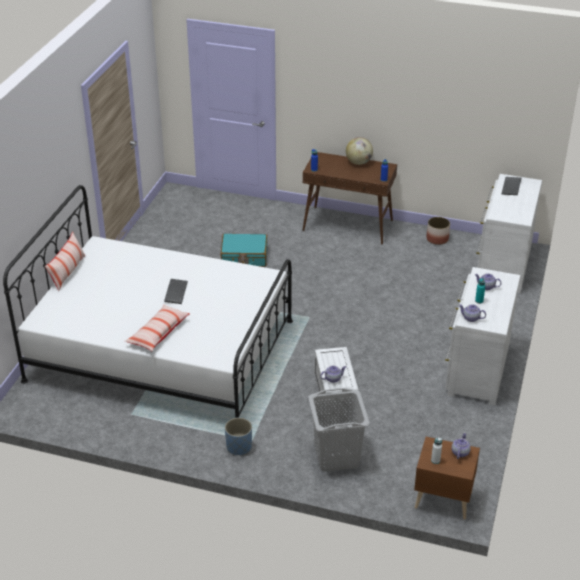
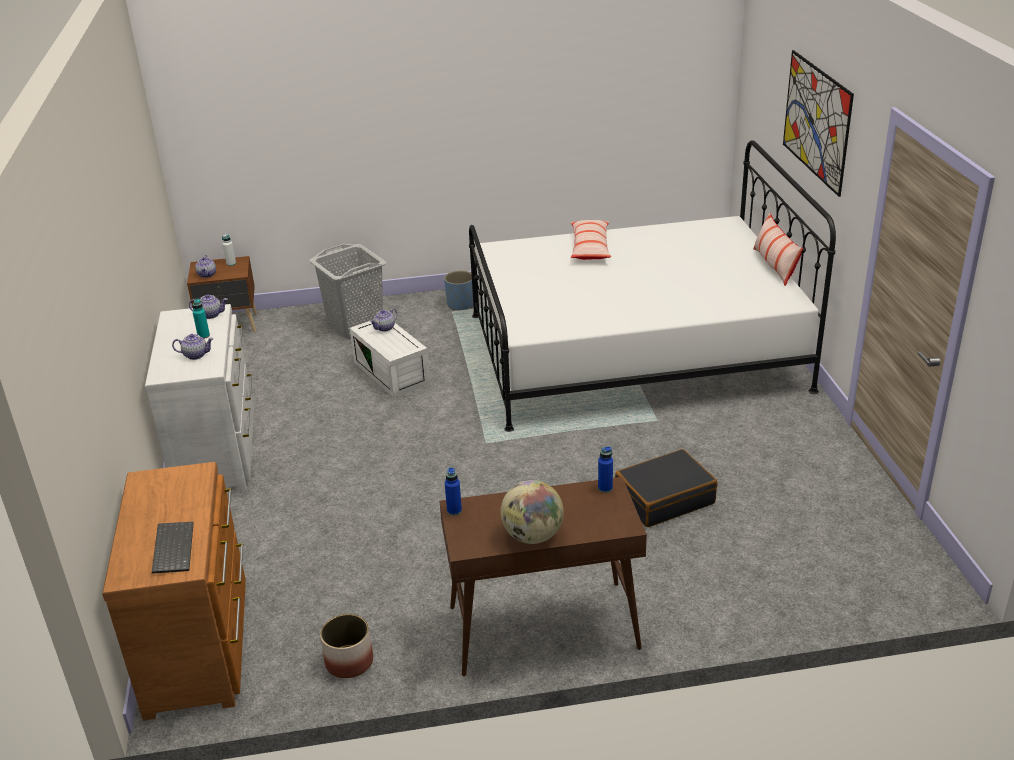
camera: 155 degrees right, 5 degrees down
keyboard [164,279,188,304] -> none
turquoise suitcase [220,234,267,267] -> black suitcase [615,449,717,527]
white dresser [476,174,542,293] -> brown dresser [102,462,246,721]
none -> picture [783,50,854,197]

